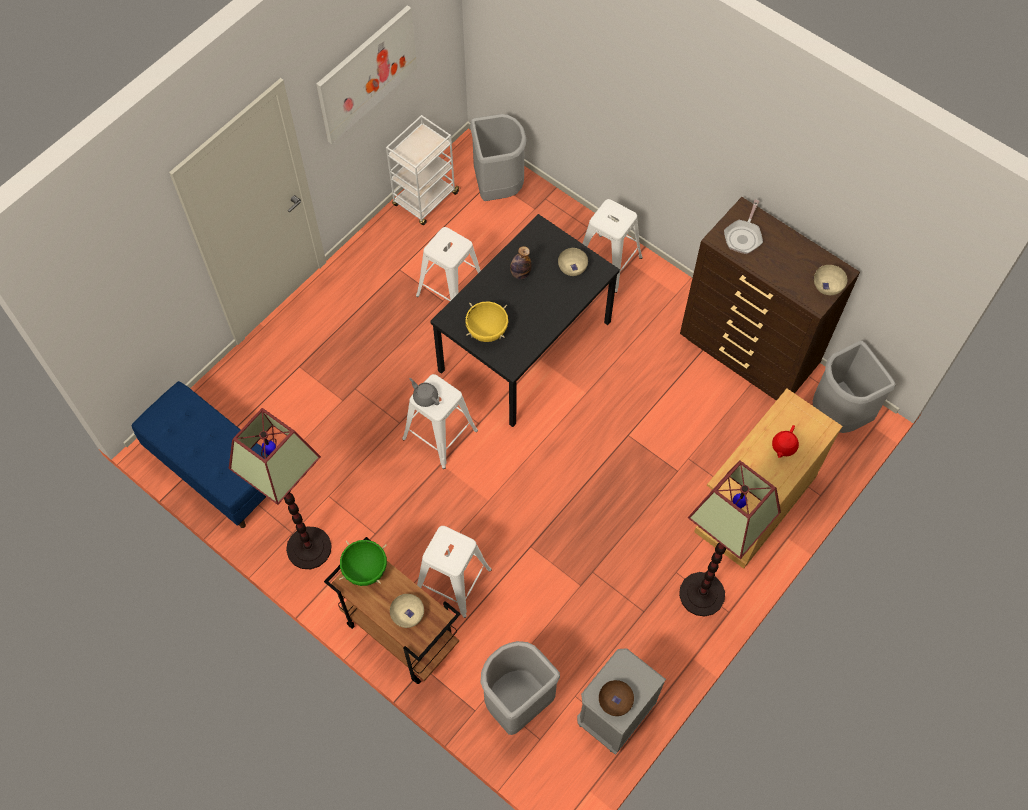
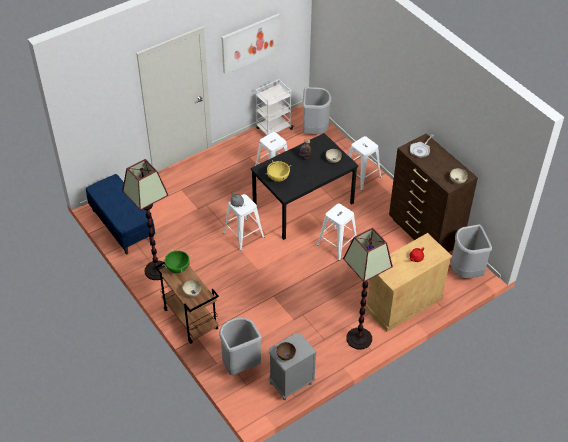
camera: 15 degrees right, 15 degrees down
white stool [417,526,492,618] -> white stool moved to [317,203,357,261]

